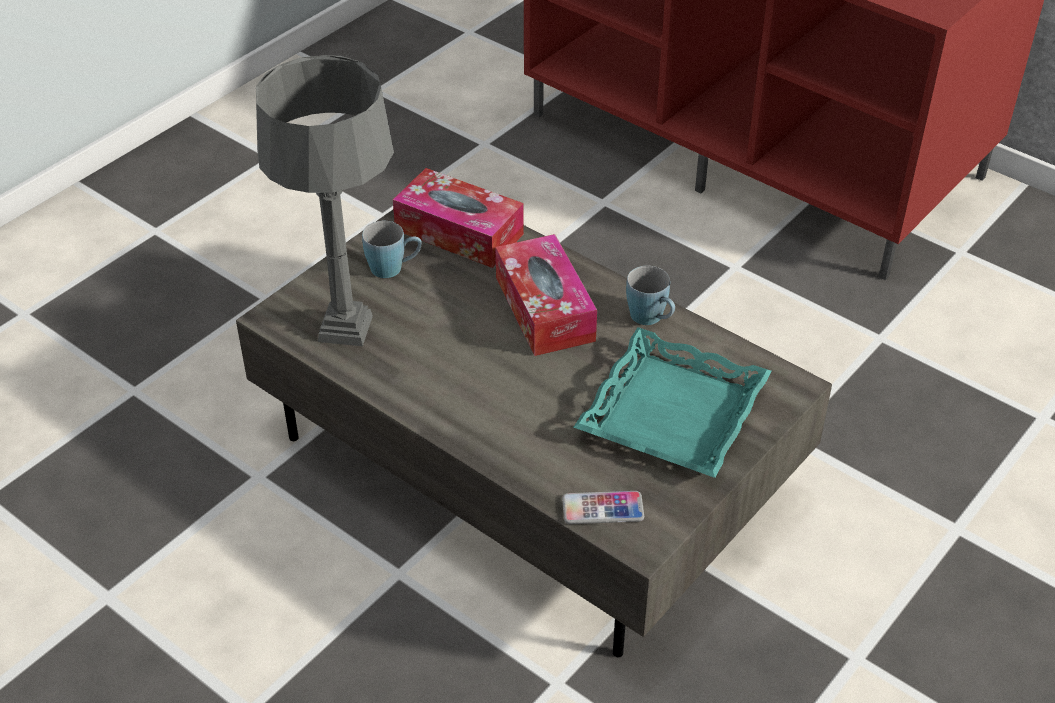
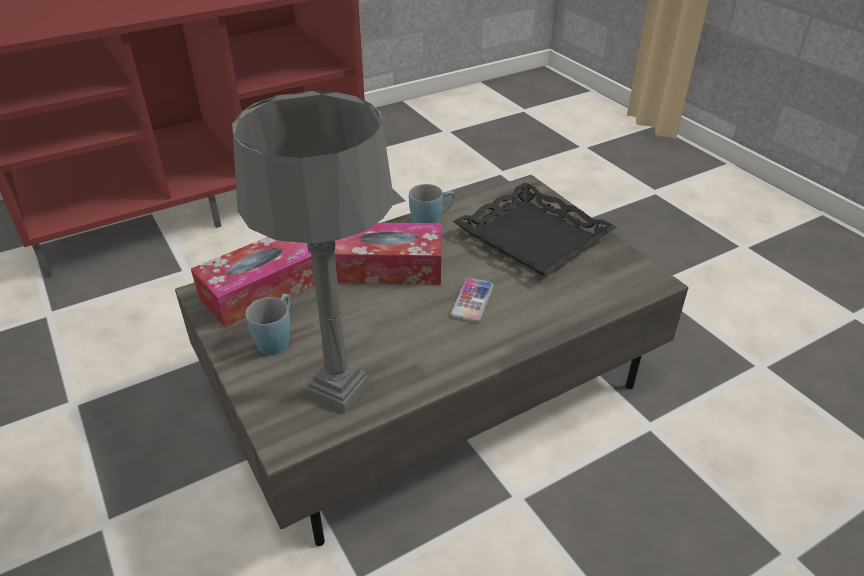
camera: 70 degrees left, 5 degrees down
phone [562,491,644,524] -> phone moved to [450,278,494,322]
turquoise tray [574,327,772,478] -> black tray [453,182,617,275]

